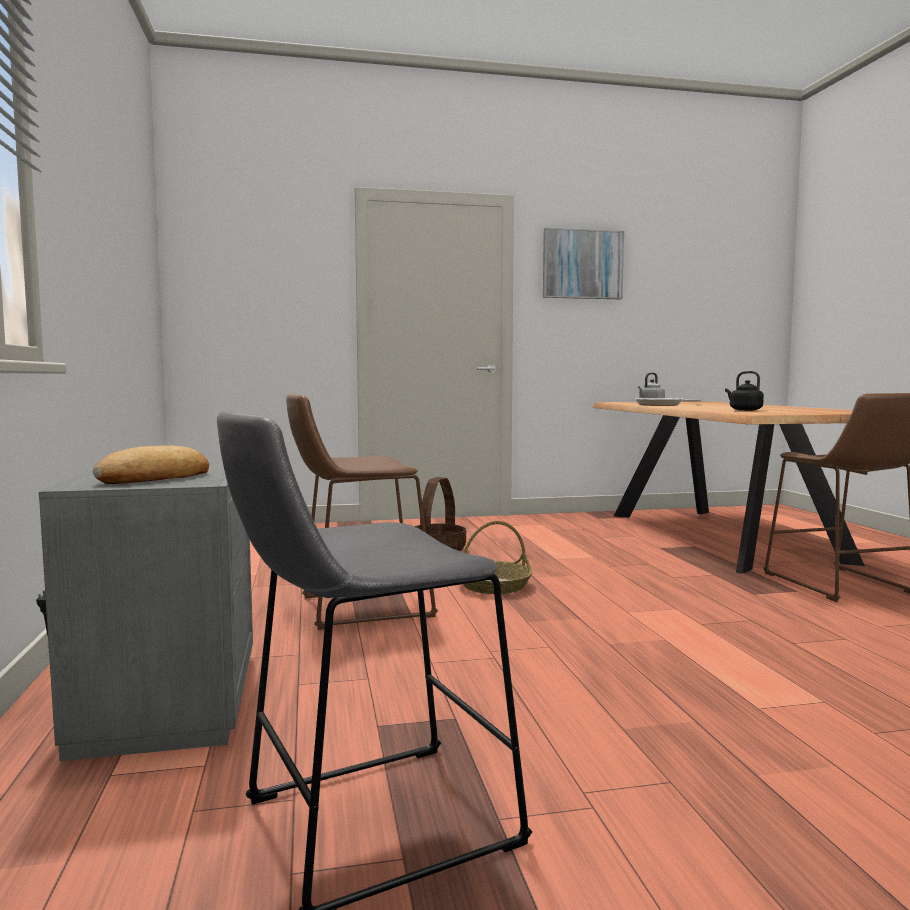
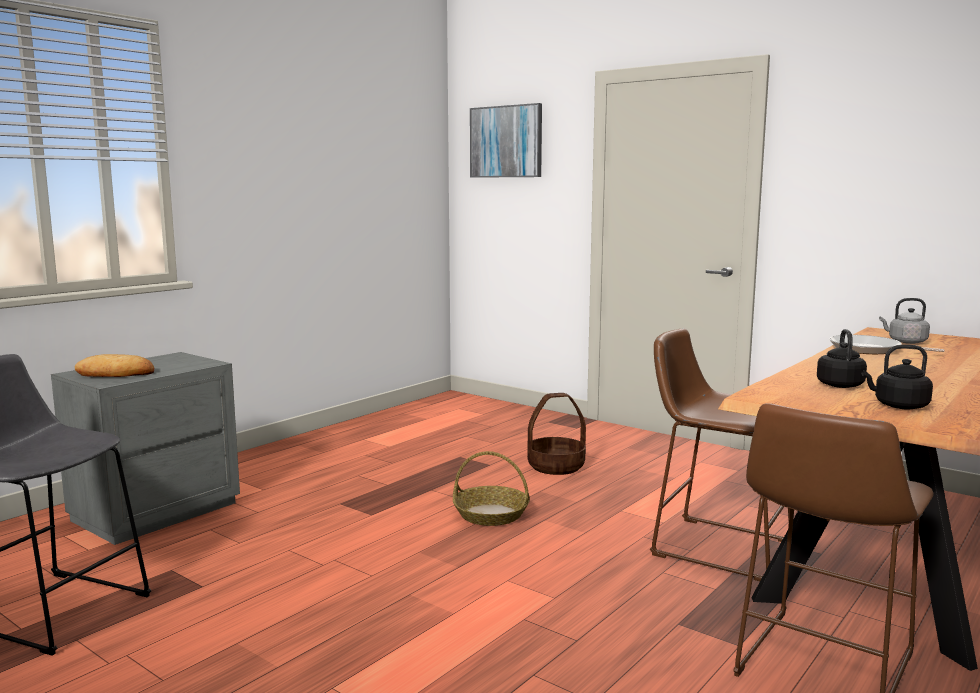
camera: 50 degrees right, 5 degrees up
brown stool [286,393,438,630] -> brown stool moved to [650,329,790,581]
picture [543,228,624,299] -> picture moved to [470,103,542,178]
none -> black kettle [861,345,933,409]

